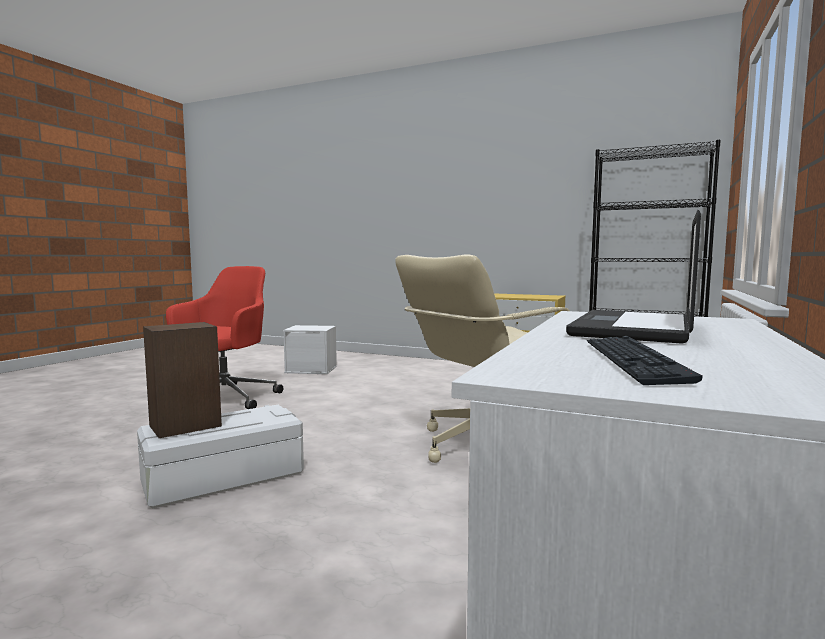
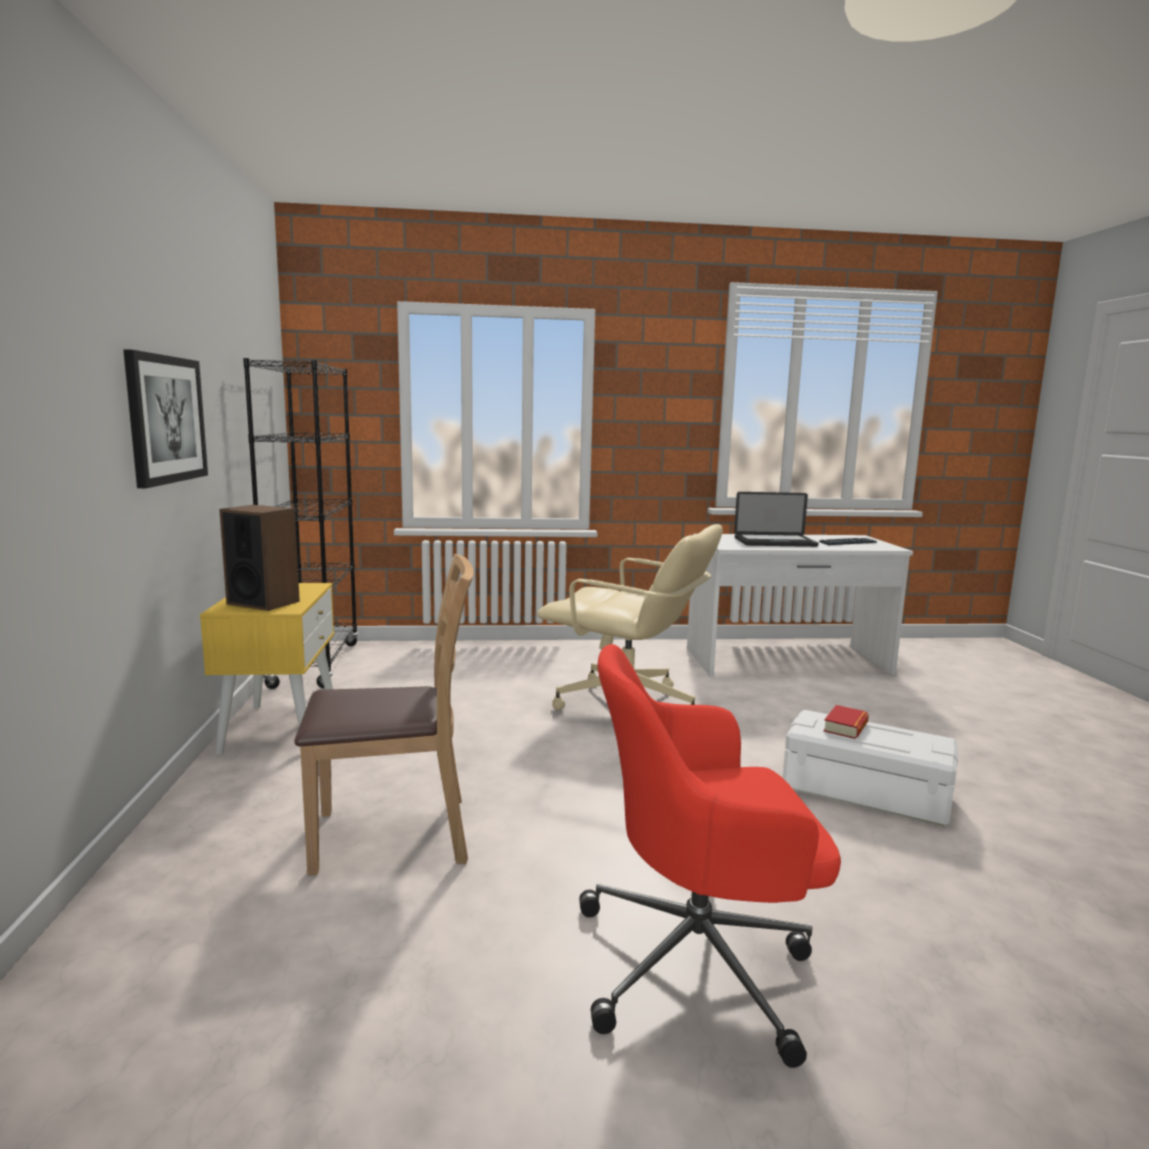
camera: 120 degrees left, 5 degrees up
speaker [143,322,222,438] -> speaker moved to [219,505,300,611]
white storage box [283,325,337,374] -> none
none -> picture [123,349,208,488]
none -> brown chair [294,554,474,876]
none -> book [823,705,869,739]

